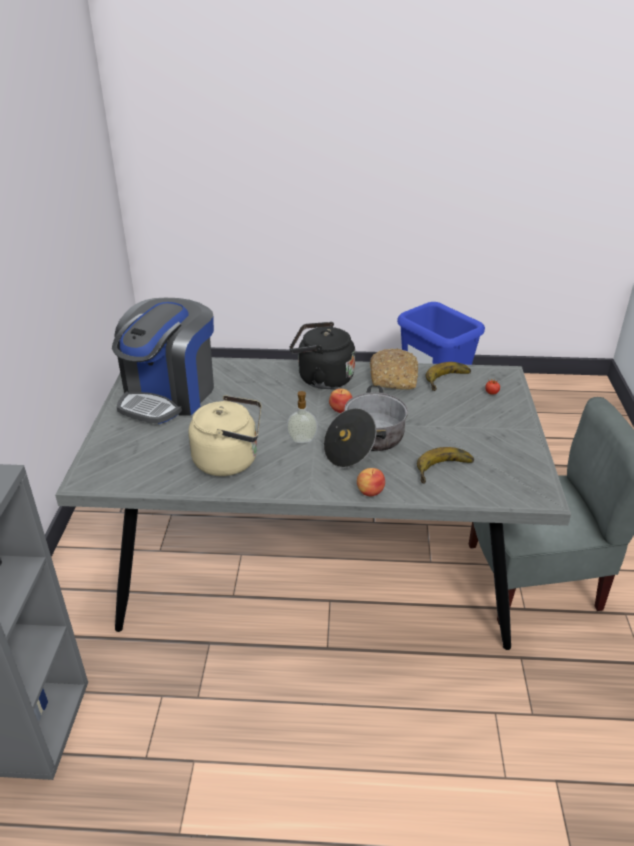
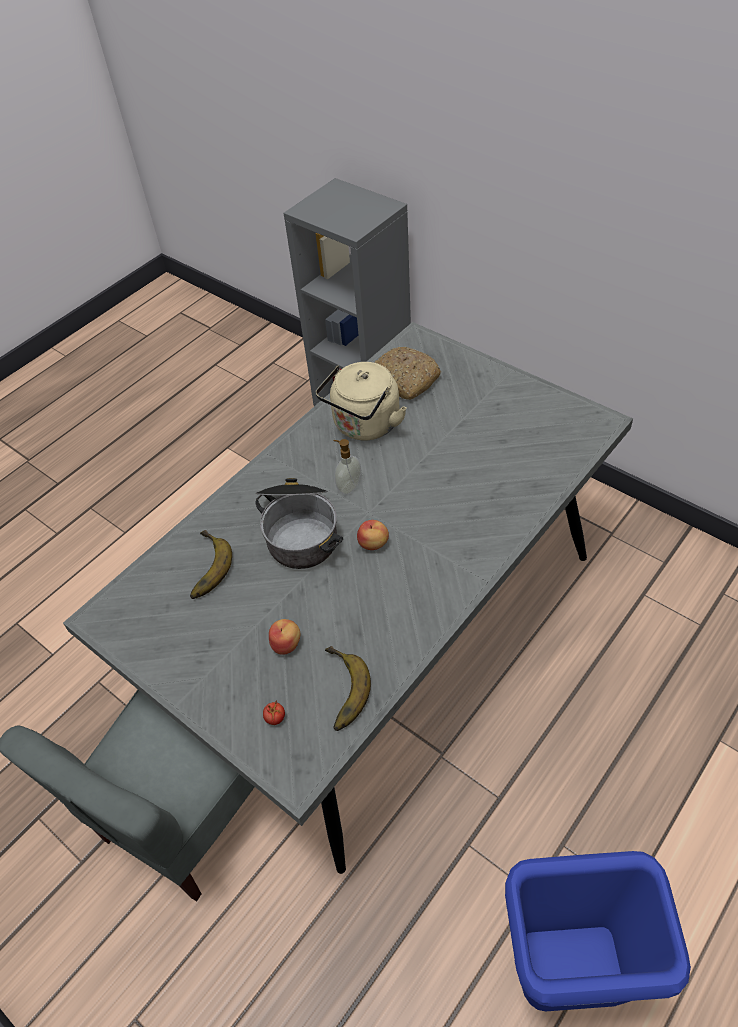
camera: 130 degrees right, 15 degrees up
coffee machine [112,298,214,424] -> none
black kettle [290,322,355,389] -> none
apple [357,468,385,496] -> apple moved to [269,619,300,655]
bread [370,348,419,390] -> bread moved to [375,347,441,400]

